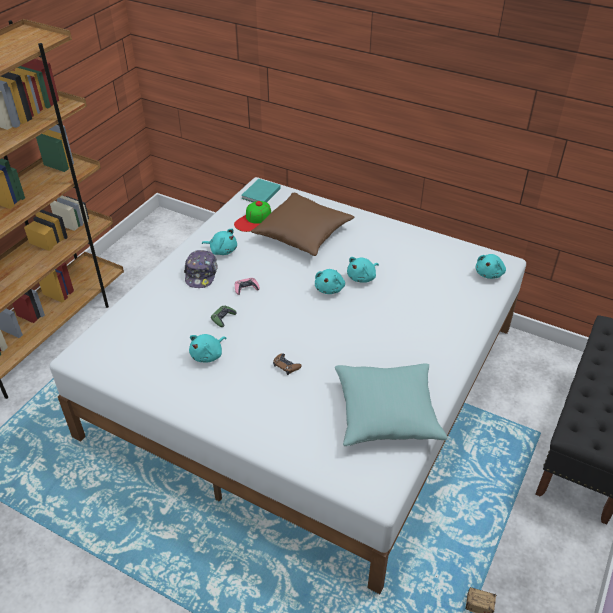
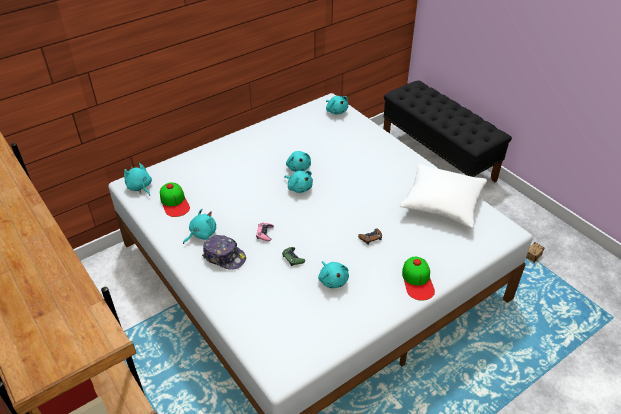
camera: 65 degrees left, 0 degrees up
turquoise book [241,179,281,202] -> turquoise plush toy [124,163,152,196]
brown pillow [251,193,354,256] -> none
turquoise pillow [335,363,448,446] -> white pillow [400,164,487,229]
none -> cap [402,256,435,301]

